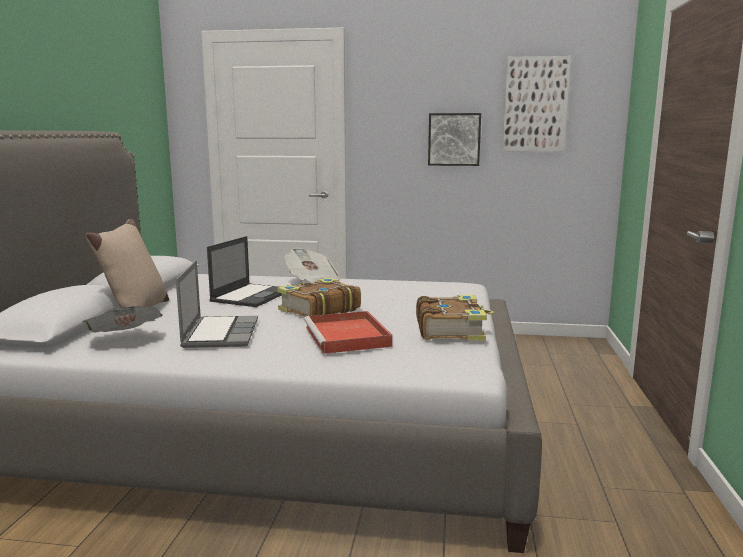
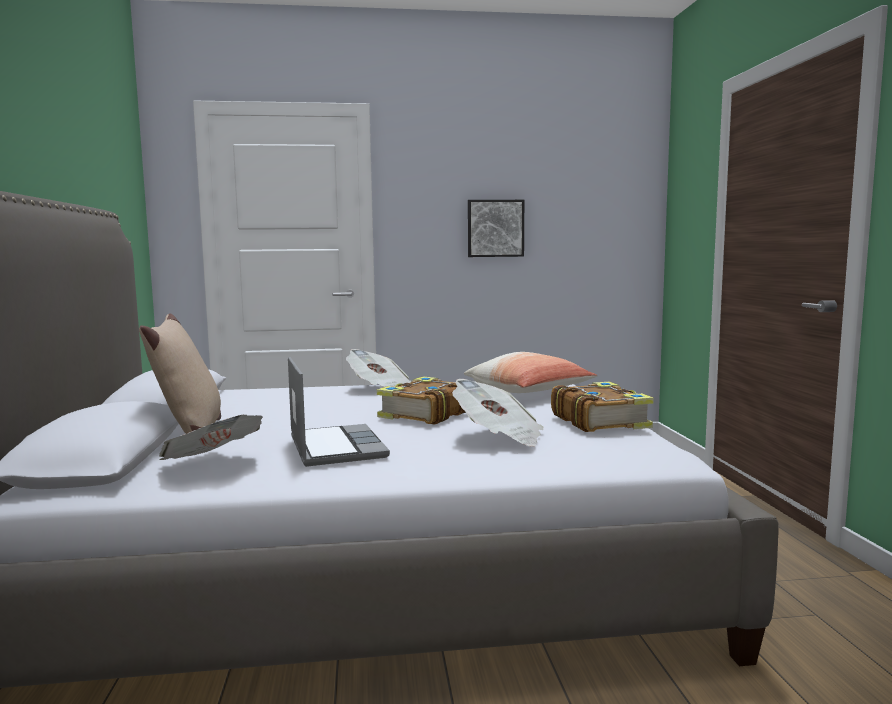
camera: 15 degrees left, 5 degrees down
laptop [207,236,282,307] -> none
red tray [304,311,393,354] -> newspaper [452,379,544,447]
picture [502,56,571,151] -> none
none -> pillow [464,352,598,393]

